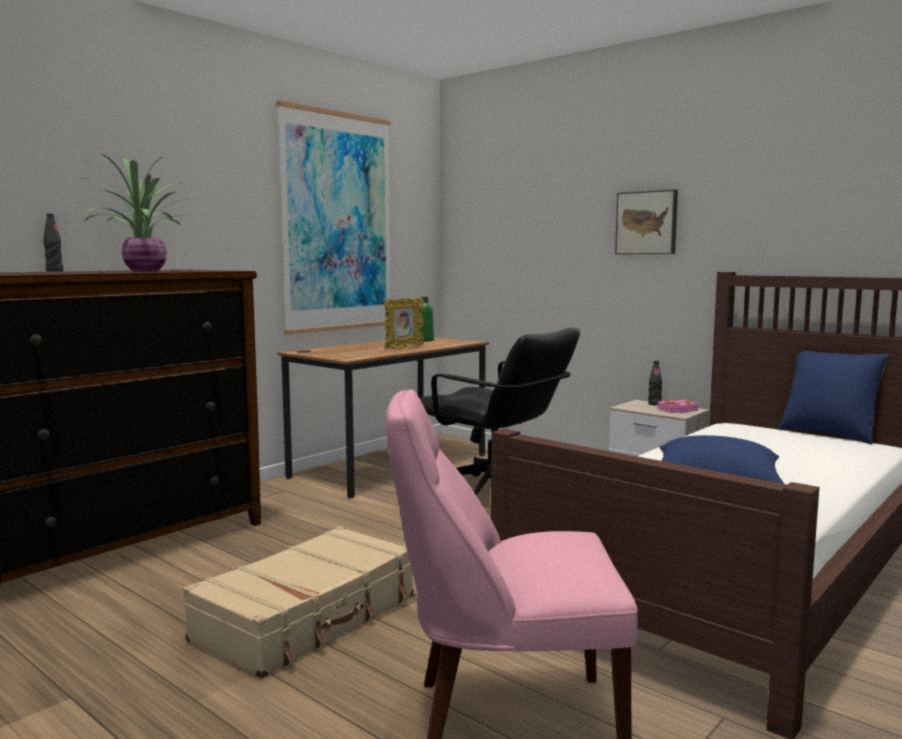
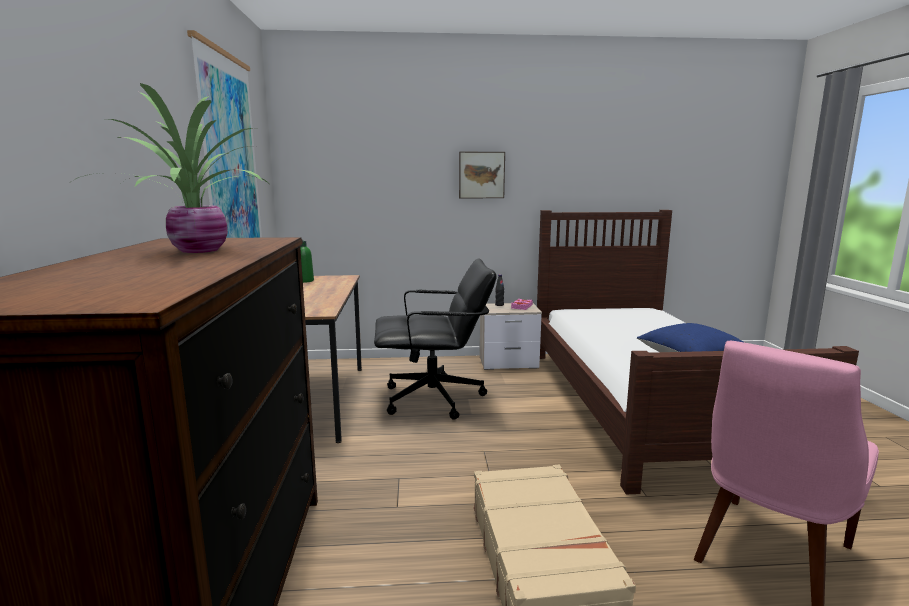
camera: 45 degrees left, 5 degrees up
black bottle [43,214,63,271] -> none
picture frame [384,297,424,349] -> none
blue pillow [778,351,890,445] -> none

